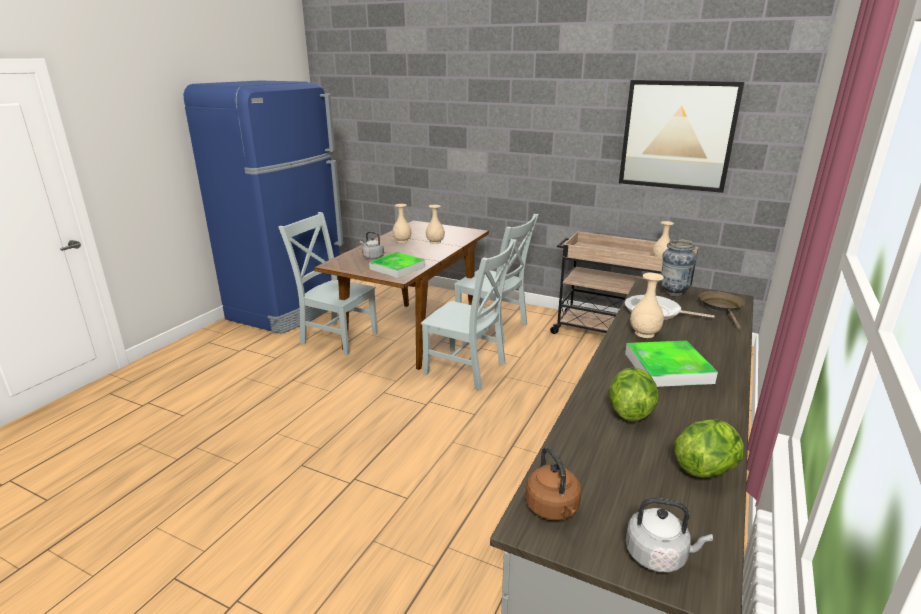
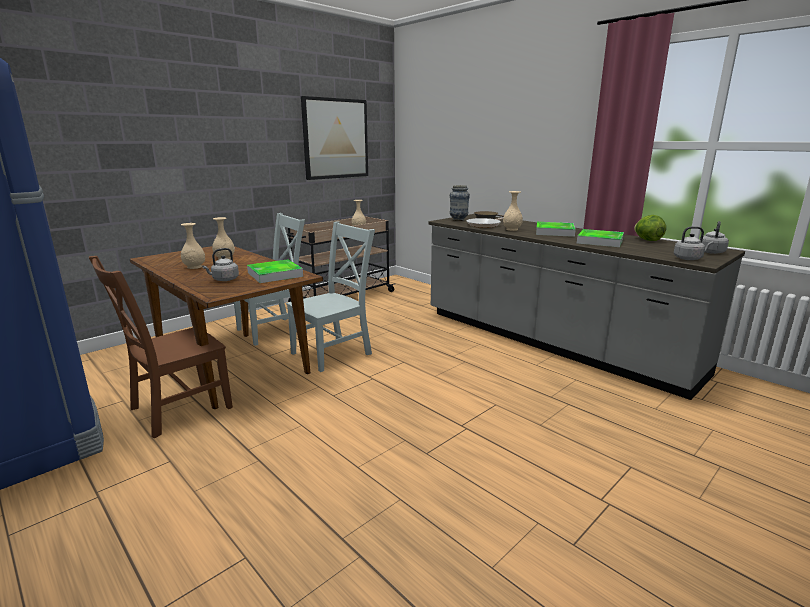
camera: 70 degrees left, 5 degrees down
grey chair [278,212,378,355] -> brown chair [88,256,233,438]
brown kettle [526,447,581,521] -> grey kettle [674,226,714,260]
lettuce [608,367,659,422] -> tray [577,229,624,247]

